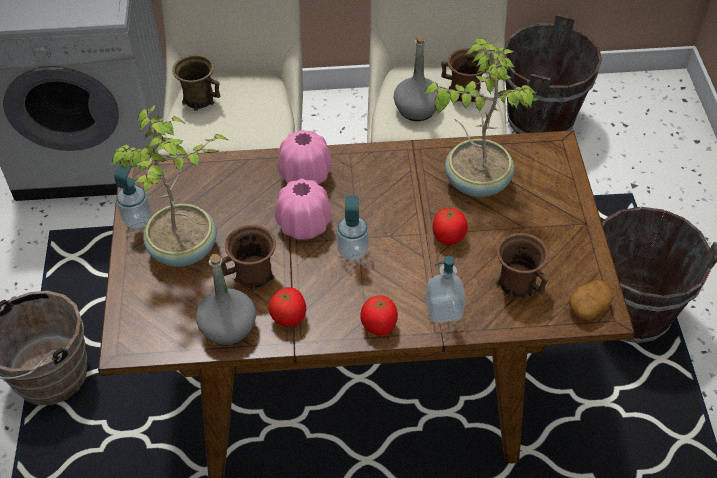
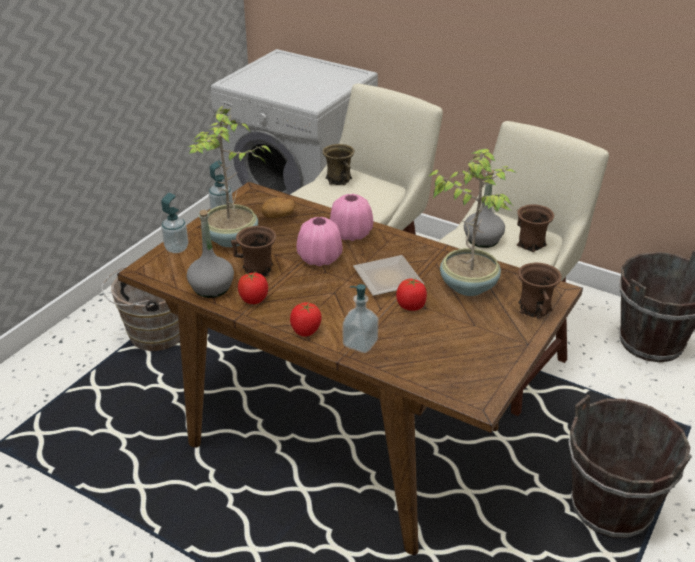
camera: 35 degrees right, 15 degrees down
soap dispenser [337,196,369,261] -> soap dispenser moved to [161,193,188,253]
brown mug [496,233,549,299] -> brown mug moved to [518,263,562,319]
potato [569,280,613,321] -> potato moved to [262,197,295,218]
none -> plate [353,255,424,296]

